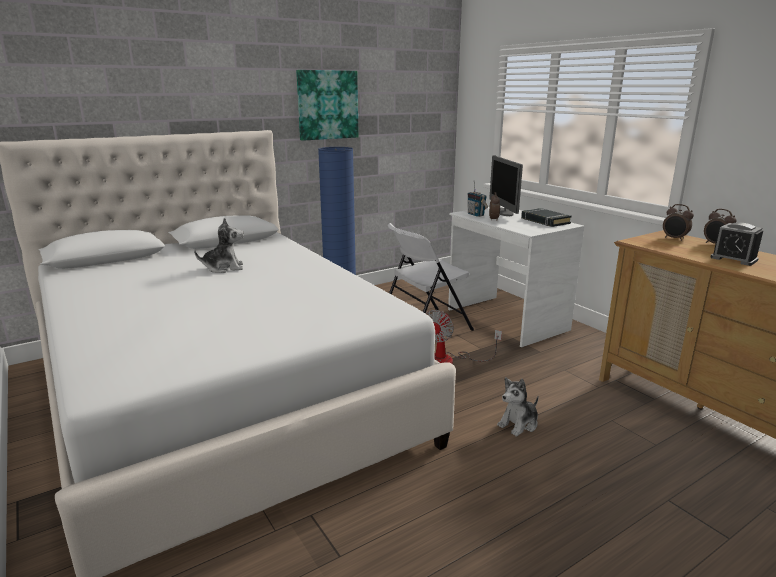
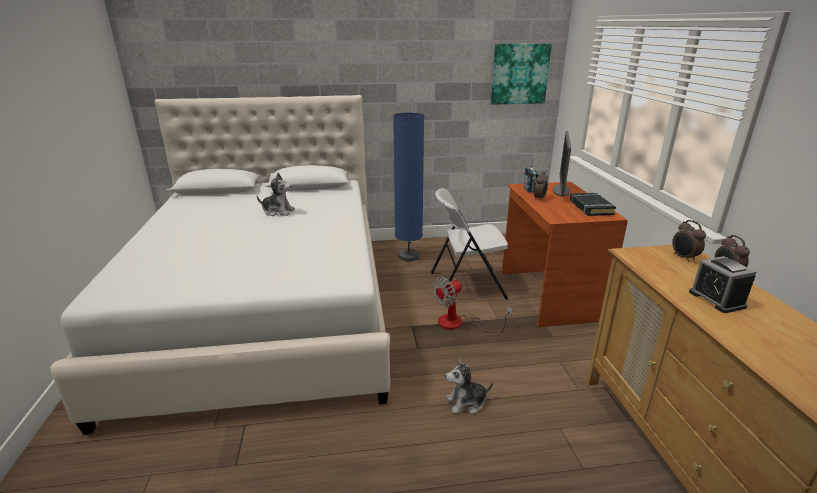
camera: 25 degrees right, 5 degrees up
picture [296,70,359,141] -> picture moved to [491,43,552,105]
white desk [448,205,584,347] -> brown desk [502,182,628,327]

